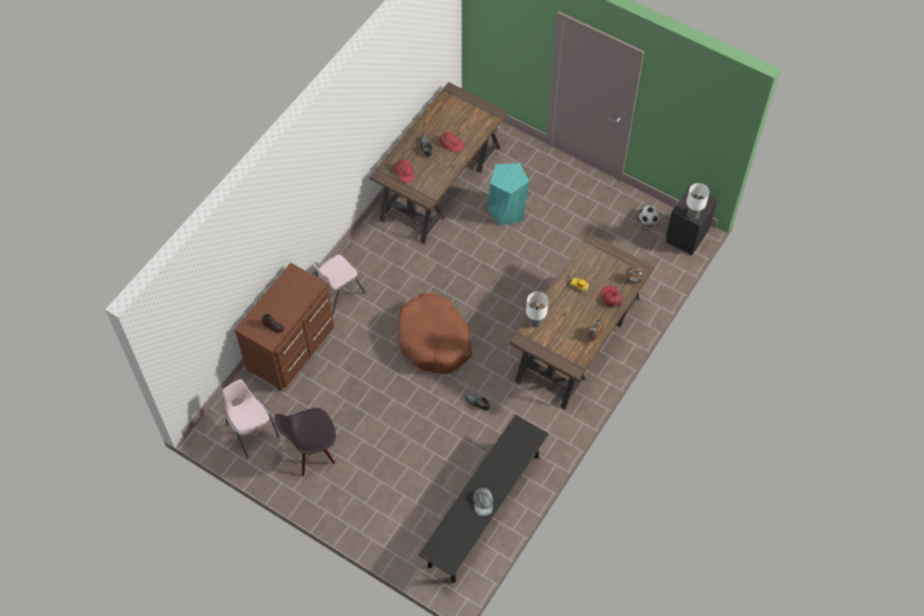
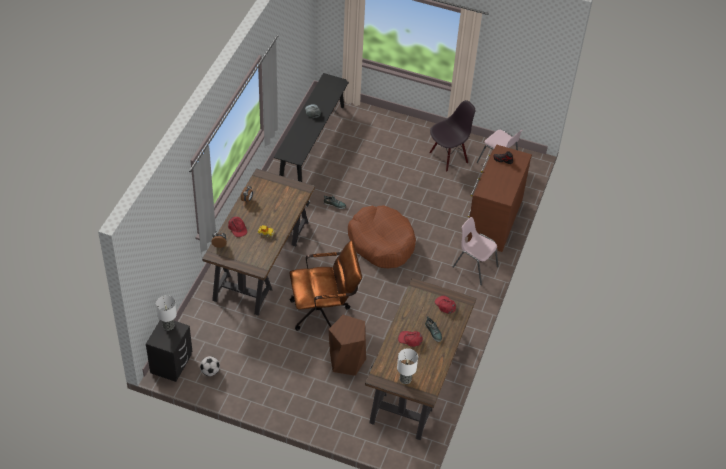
camera: 165 degrees right, 10 degrees down
pink chair [311,255,366,315] -> pink chair turned 90 degrees counterclockwise [453,217,498,285]
turquoise stool [487,163,529,226] -> brown stool [328,315,366,376]
table lamp [526,291,548,328] -> table lamp moved to [397,348,418,384]
none -> brown office chair [290,240,362,331]

